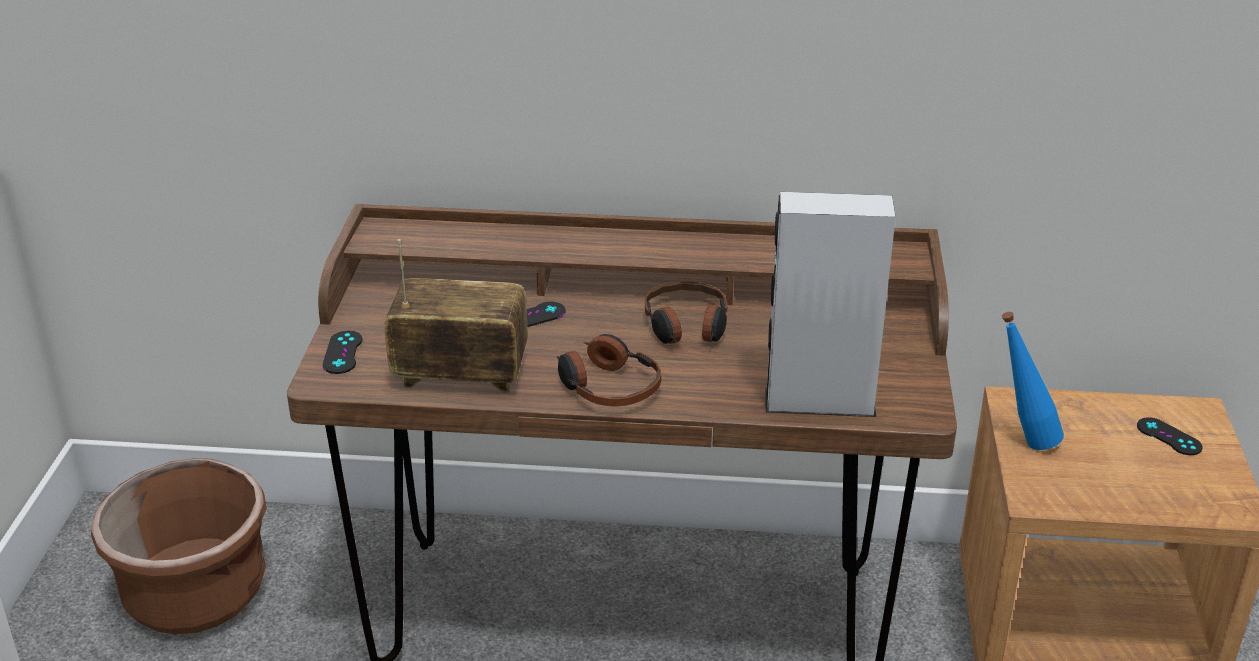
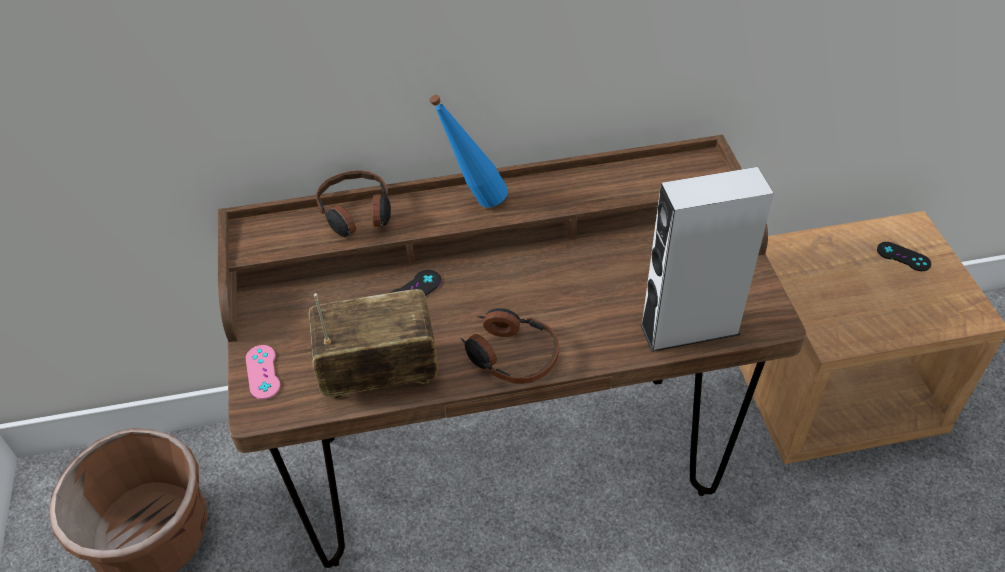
camera: 15 degrees left, 15 degrees up
black game controller [322,331,363,374] -> pink game controller [246,345,280,399]
headphones [645,281,728,344] -> headphones moved to [316,171,391,237]
blue bottle [1002,312,1064,450] -> blue bottle moved to [429,95,508,208]

